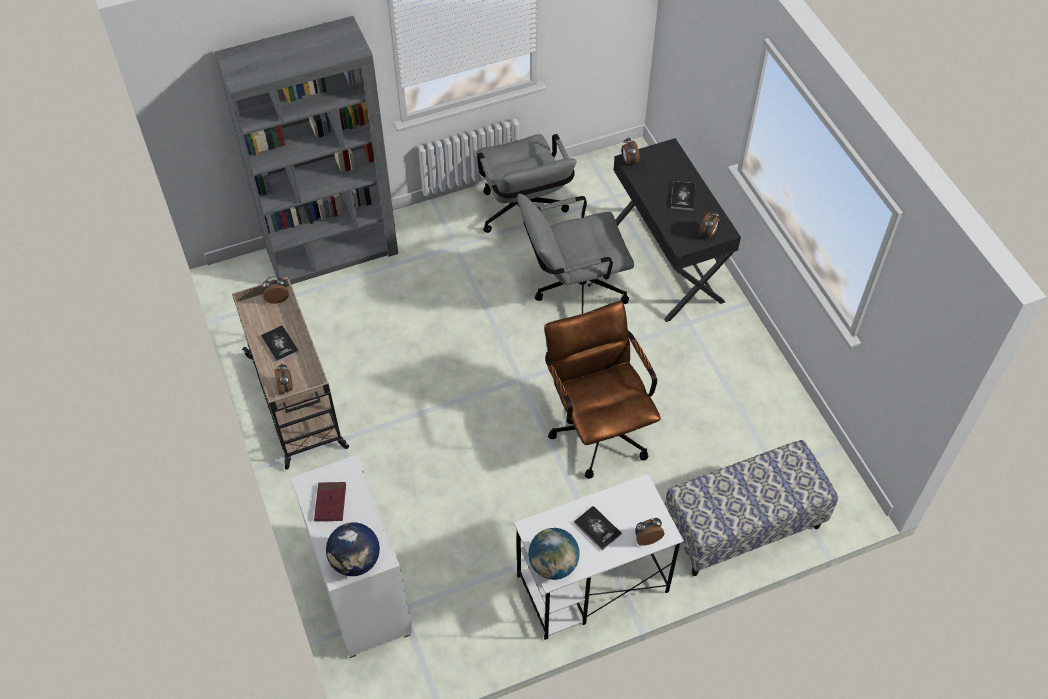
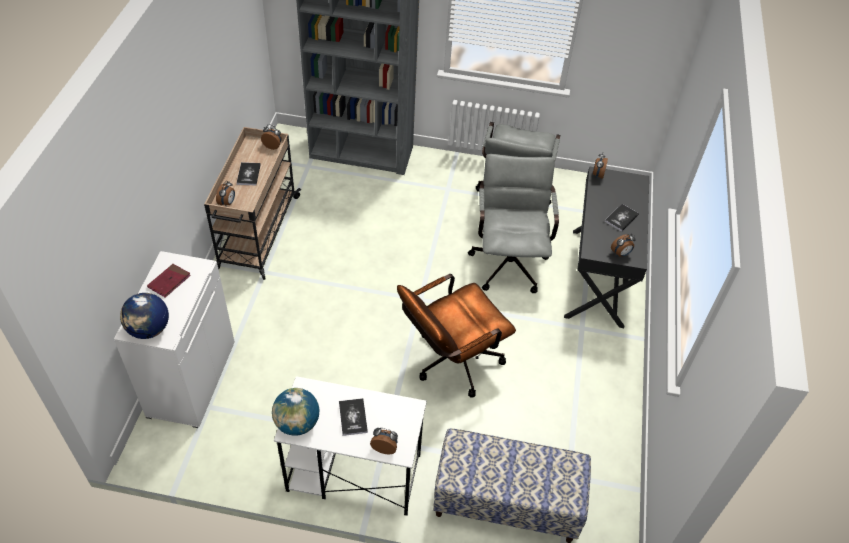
camera: 30 degrees right, 5 degrees down
grey office chair [517,193,634,314] -> grey office chair turned 75 degrees clockwise [468,154,559,293]
brown office chair [544,301,661,479] -> brown office chair turned 135 degrees counterclockwise [397,274,516,398]

